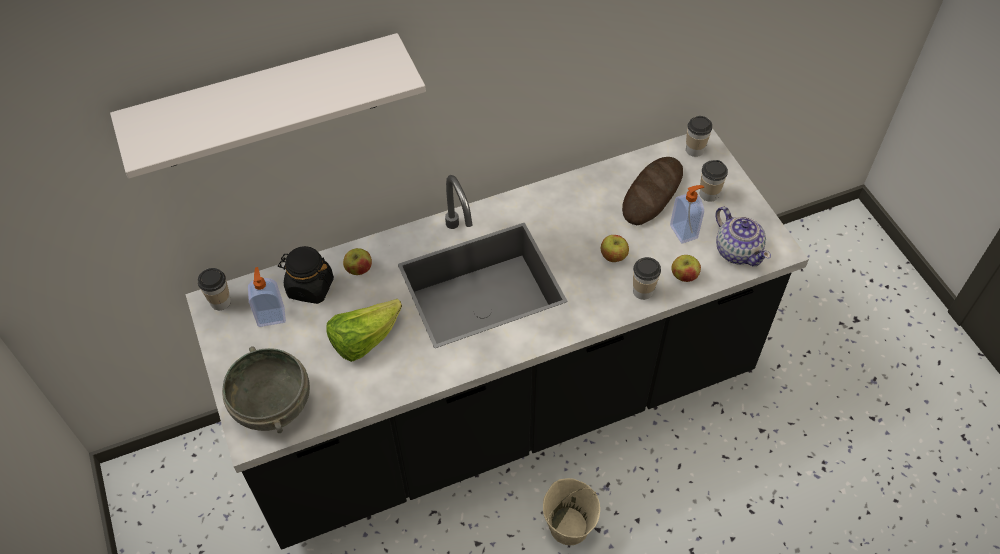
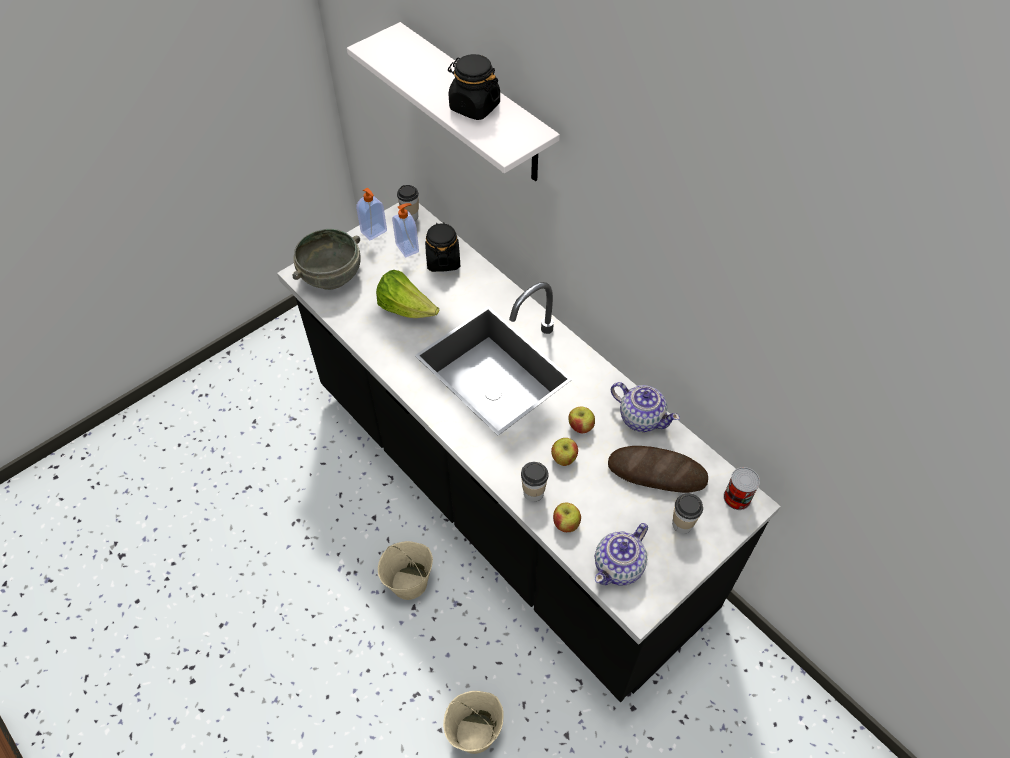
camera: 70 degrees right, 0 degrees up
apple [343,248,372,275] -> apple moved to [568,407,595,433]
soap dispenser [670,185,704,244] -> soap dispenser moved to [356,188,387,240]
cup [686,116,712,157] -> can [723,467,760,510]
none -> beige bucket [443,691,503,754]
none -> black jar [448,54,500,120]
none -> teapot [611,382,680,432]

